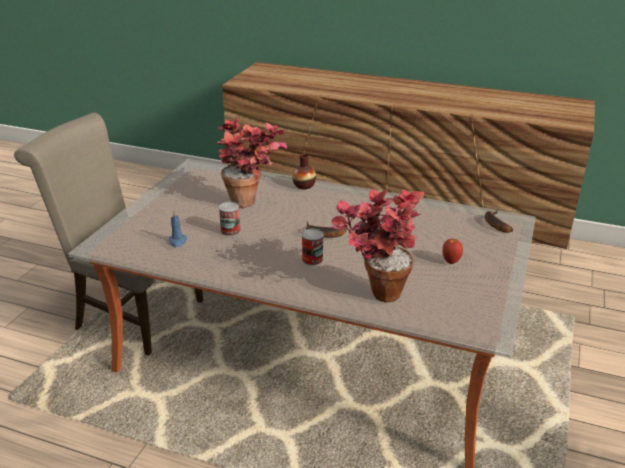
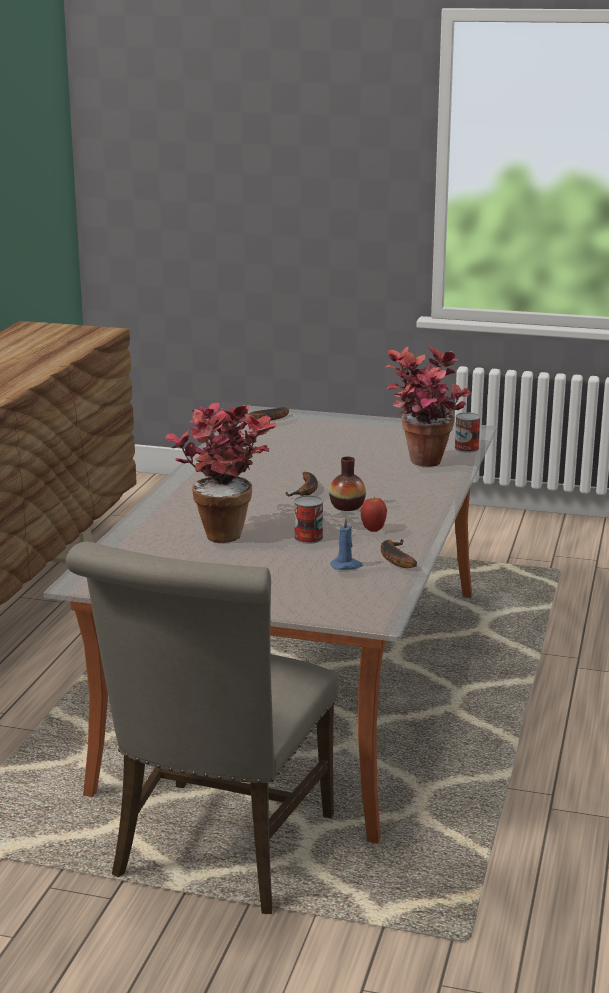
camera: 95 degrees left, 10 degrees down
vase [292,154,316,189] -> vase moved to [329,457,366,511]
can [302,229,324,265] -> can moved to [454,412,481,453]
apple [443,239,463,264] -> apple moved to [361,496,387,532]
none -> banana [381,539,417,568]

